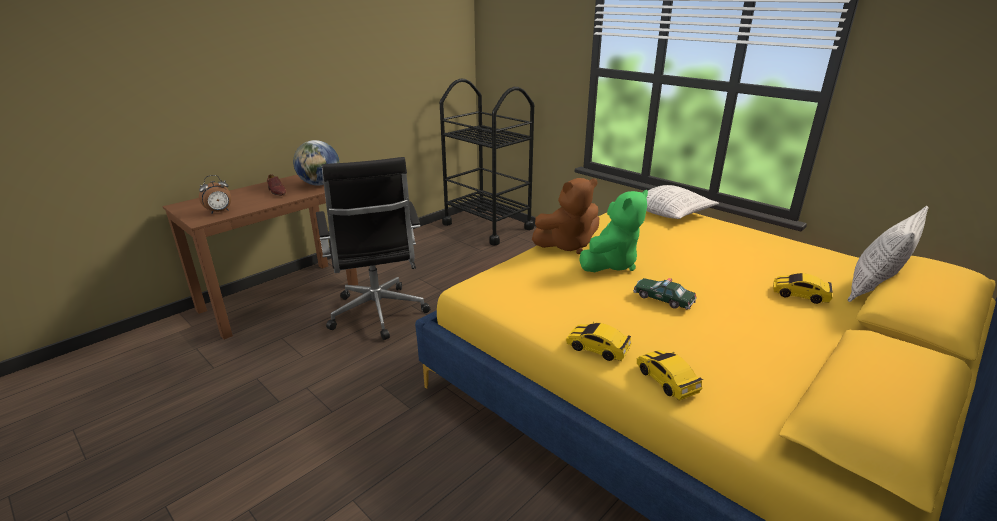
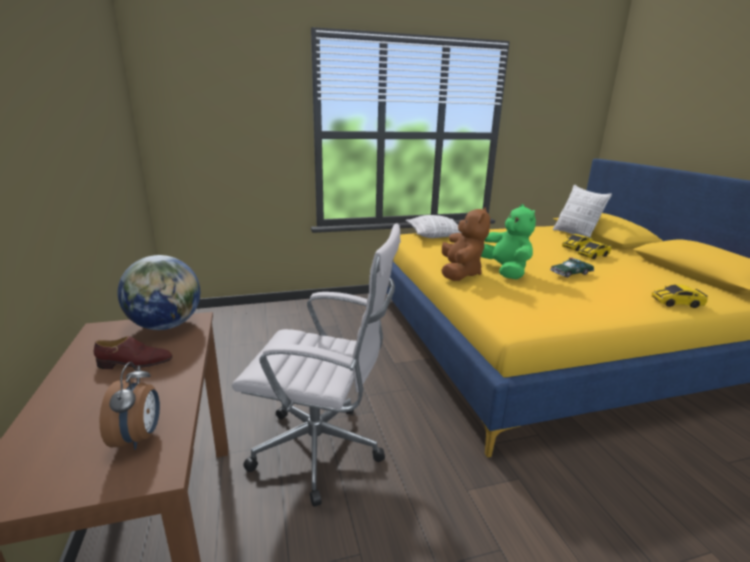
camera: 60 degrees left, 5 degrees down
black office chair [316,157,430,340] -> white office chair [232,224,401,507]
black cart [440,79,534,246] -> none
toy car [566,322,632,361] -> toy car moved to [578,241,611,259]

